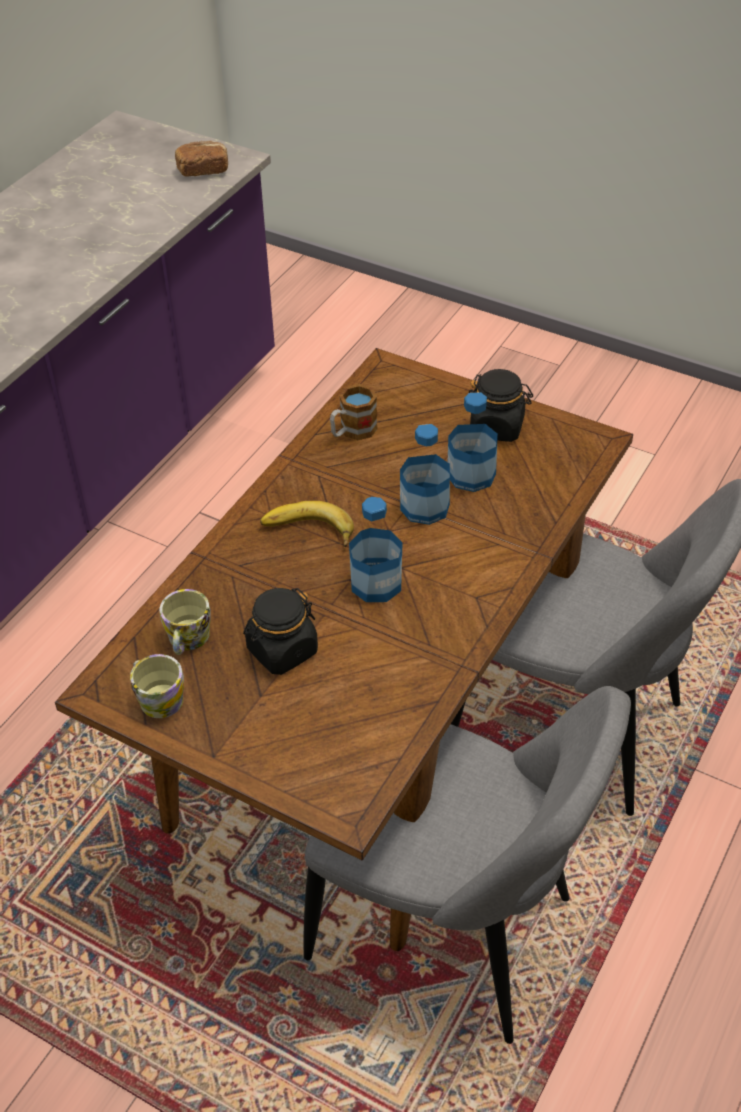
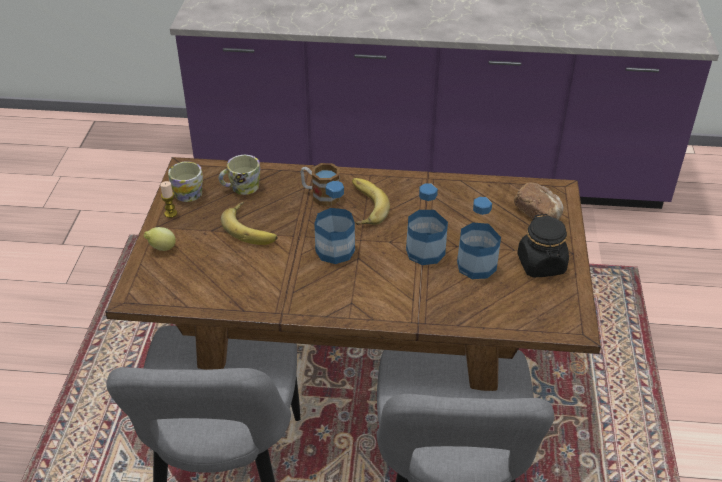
camera: 65 degrees right, 5 degrees down
bread [175,140,228,177] -> bread moved to [514,182,563,220]
black jar [243,588,318,675] -> banana [221,201,278,245]
mug [330,384,378,440] -> mug moved to [300,163,340,206]
none -> lemon [144,227,176,251]
none -> candle [160,181,177,218]

